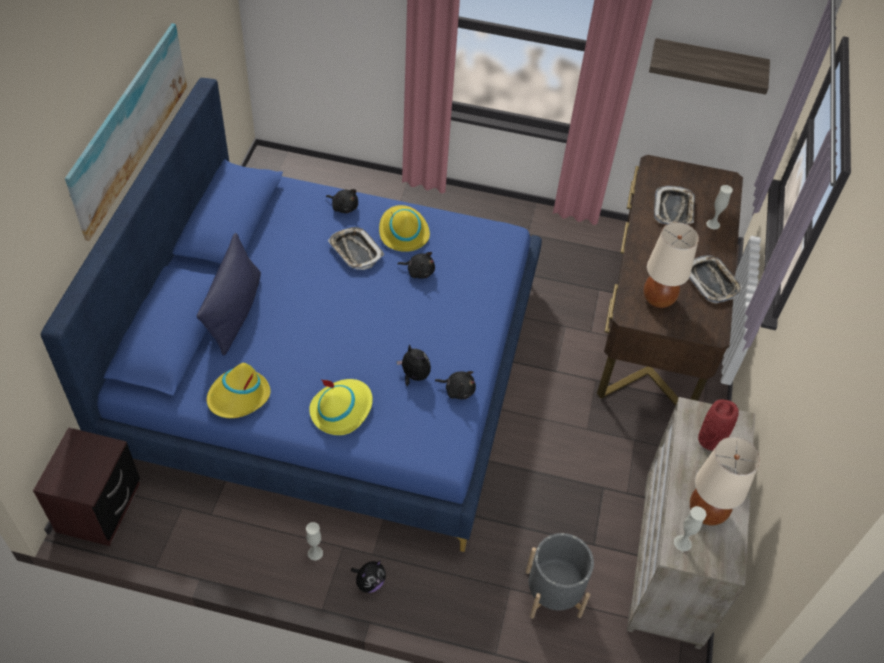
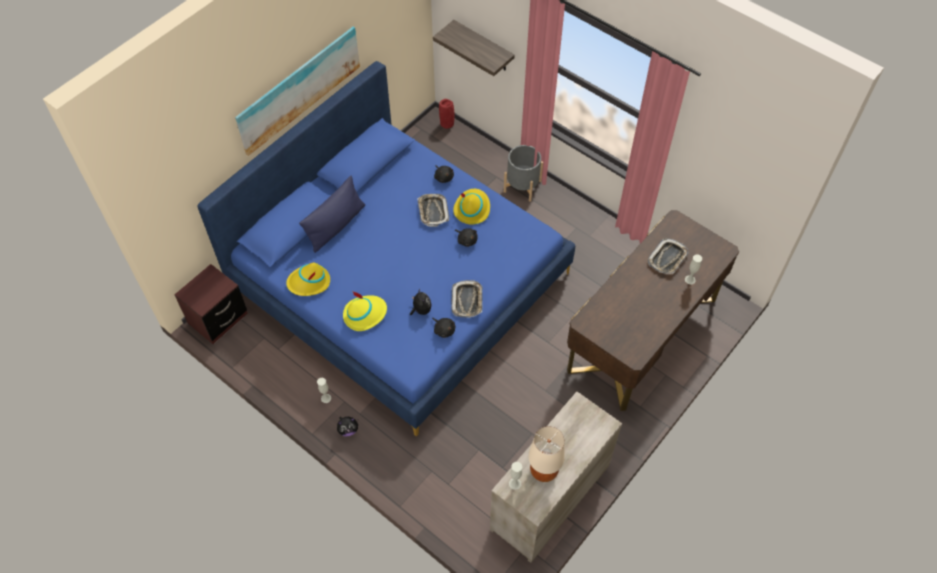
camera: 30 degrees right, 5 degrees up
grey planter [526,533,594,619] -> grey planter moved to [504,145,543,202]
beige table lamp [644,222,699,308] -> none
shelf [649,38,770,95] -> shelf moved to [433,20,515,76]
tray [689,255,743,304] -> tray moved to [451,280,482,318]
red vase [698,399,739,451] -> red vase moved to [439,99,455,129]

